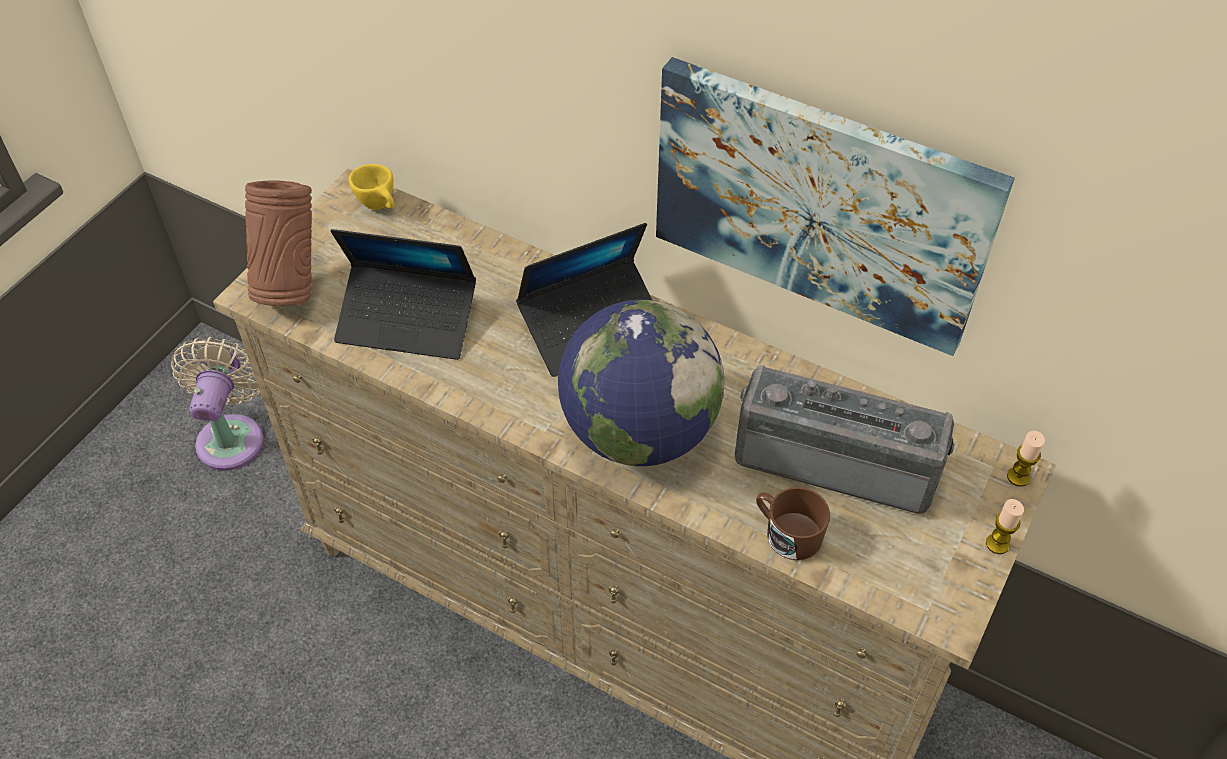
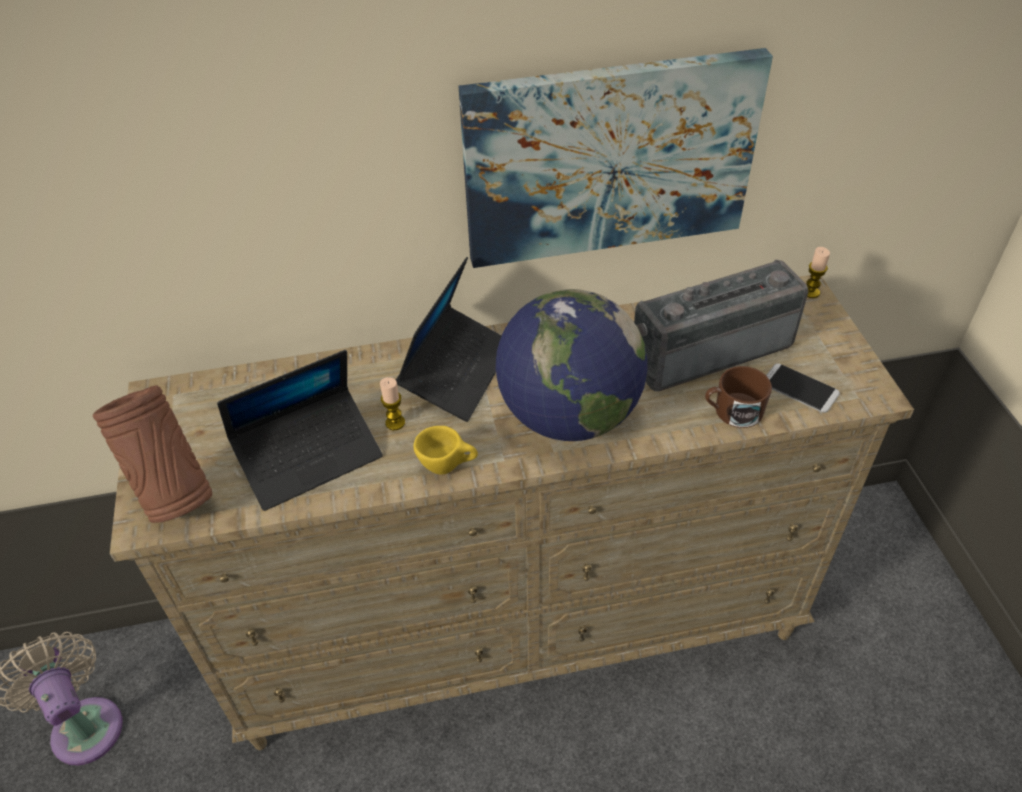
camera: 40 degrees left, 5 degrees down
yellow cup [349,164,395,210] -> yellow cup moved to [413,426,478,475]
candle [986,499,1024,554] -> candle moved to [380,377,405,430]
none -> phone [766,363,840,413]

